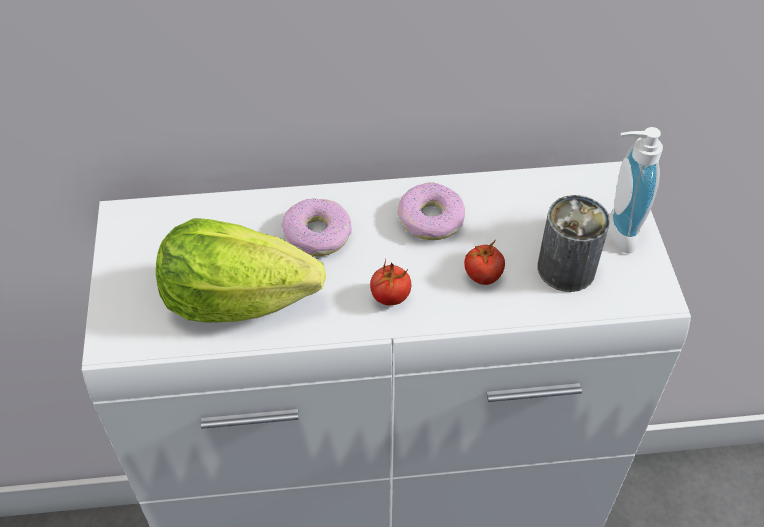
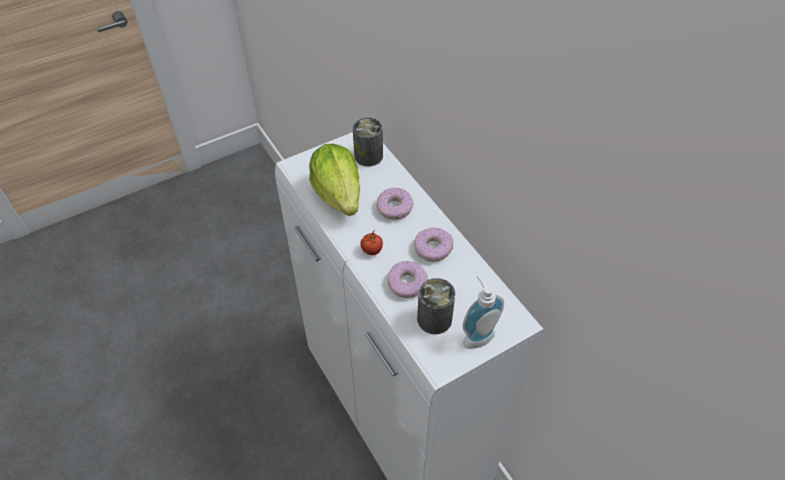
camera: 65 degrees right, 0 degrees up
tomato [464,241,505,285] -> donut [388,261,428,298]
none -> can [353,117,383,167]

